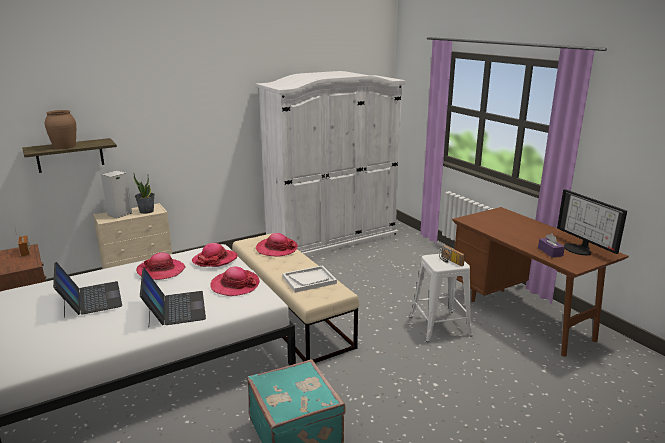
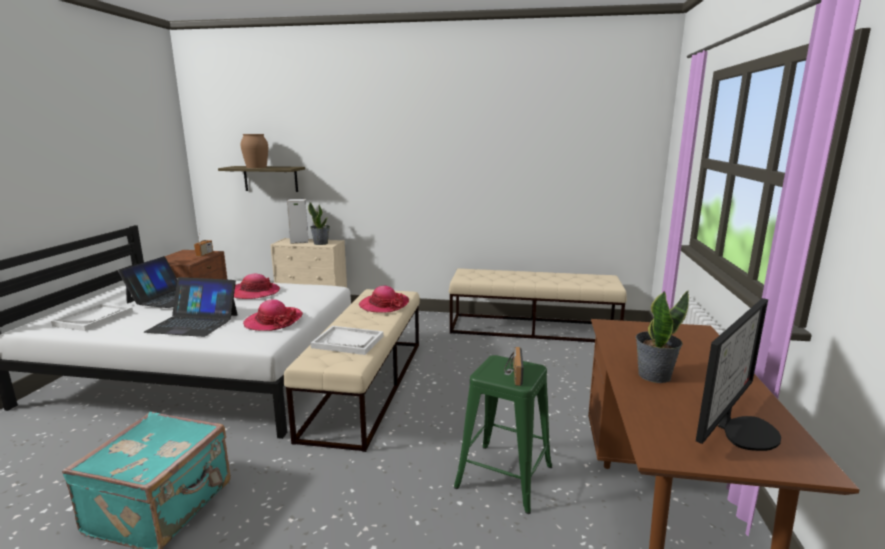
camera: 40 degrees right, 5 degrees down
laptop [140,268,206,326] -> laptop turned 75 degrees clockwise [144,277,238,337]
hat [192,243,238,267] -> none
white wardrobe [255,71,406,257] -> beige bench [448,268,627,342]
white stool [410,253,473,342] -> green stool [454,355,552,514]
purple tissue box [538,233,565,258] -> none
monitor [557,189,627,255] -> monitor turned 150 degrees counterclockwise [696,298,781,451]
none -> white tray [51,304,133,331]
none -> potted plant [636,290,689,383]

